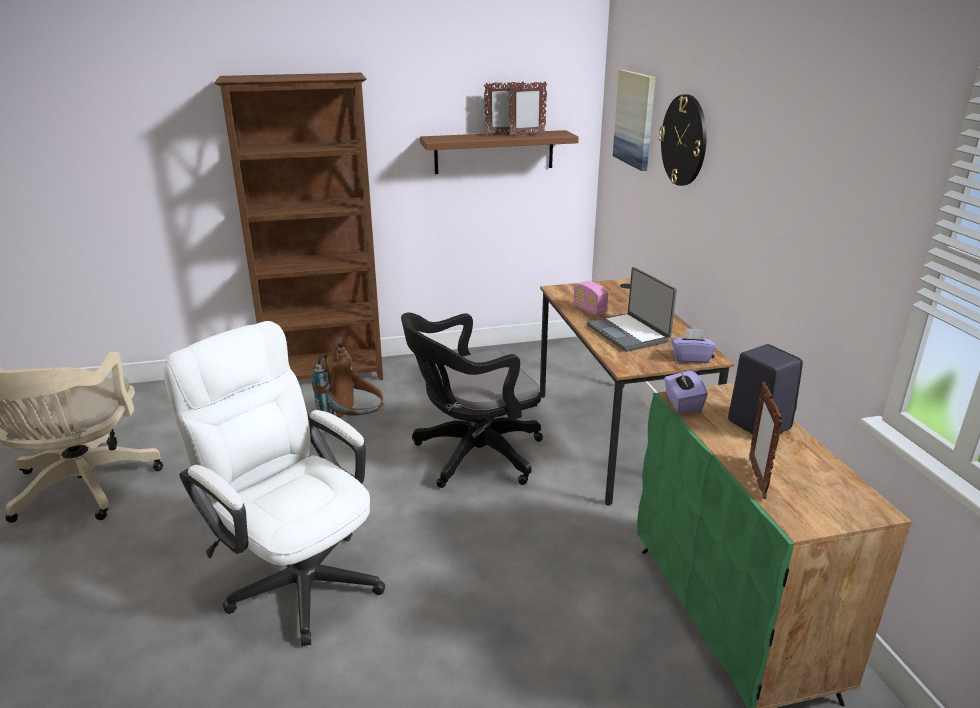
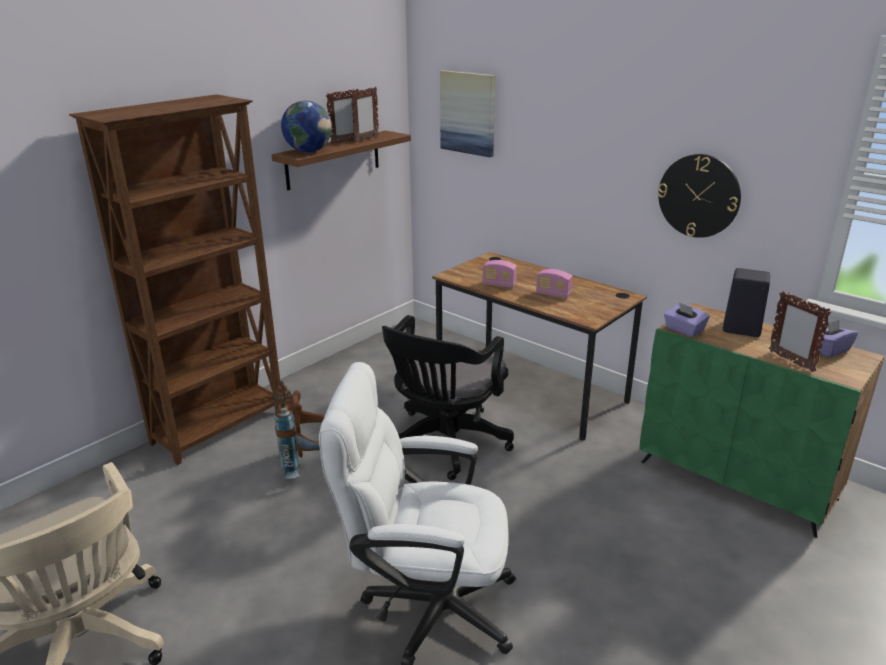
camera: 35 degrees left, 0 degrees up
laptop [587,267,677,352] -> radio [536,269,573,299]
wall clock [659,94,707,186] -> wall clock moved to [658,154,741,238]
purple tissue box [671,328,716,363] -> purple tissue box moved to [816,319,858,358]
none -> globe [281,101,332,152]

